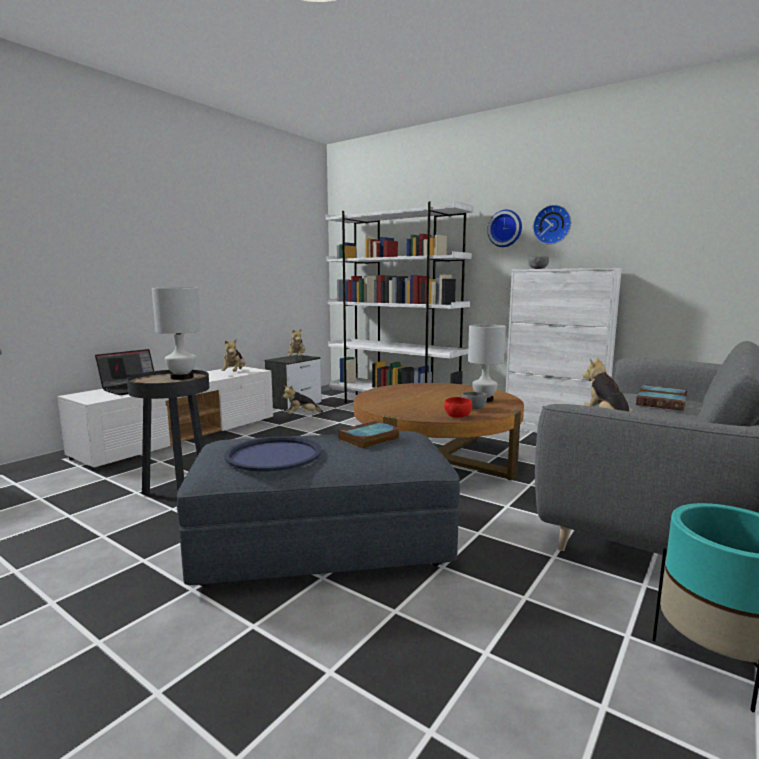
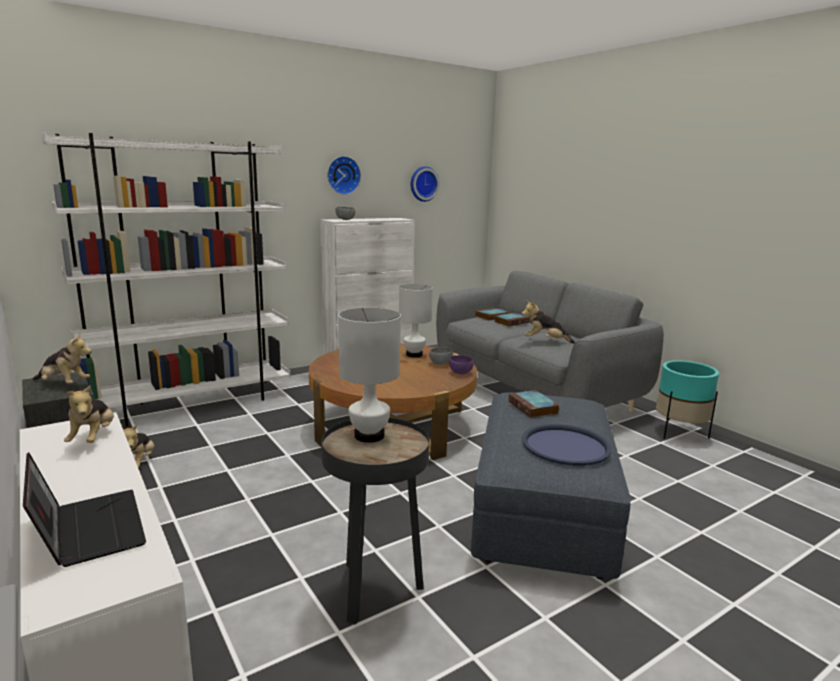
camera: 70 degrees left, 5 degrees up
plush toy [221,339,245,372] -> plush toy turned 60 degrees clockwise [64,385,114,443]
red bowl [444,397,472,418] -> purple bowl [449,355,474,375]
wall clock [487,210,522,247] -> wall clock moved to [411,166,439,202]

